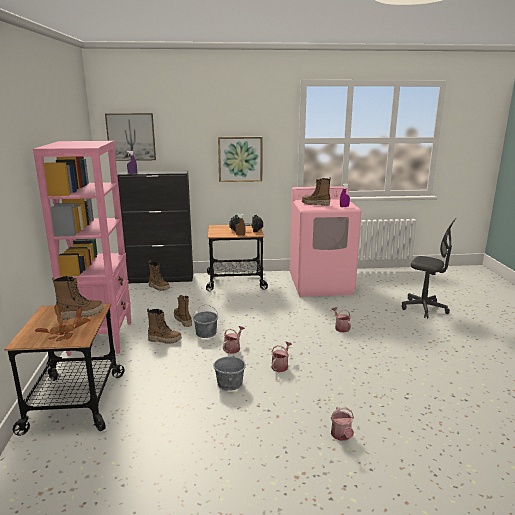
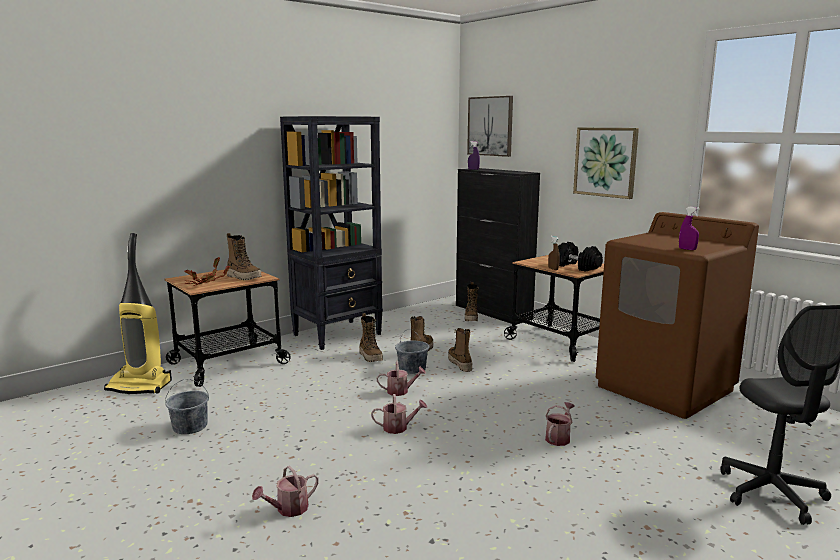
camera: 55 degrees right, 5 degrees down
pink bookcase [33,141,131,356] -> black bookcase [280,116,383,350]
grey bucket [213,350,246,391] -> grey bucket moved to [165,379,209,434]
pink washing machine [290,186,361,297] -> brown washing machine [596,212,759,419]
boot [302,177,331,206] -> boot moved to [448,328,472,372]
none -> vacuum cleaner [104,233,172,394]

